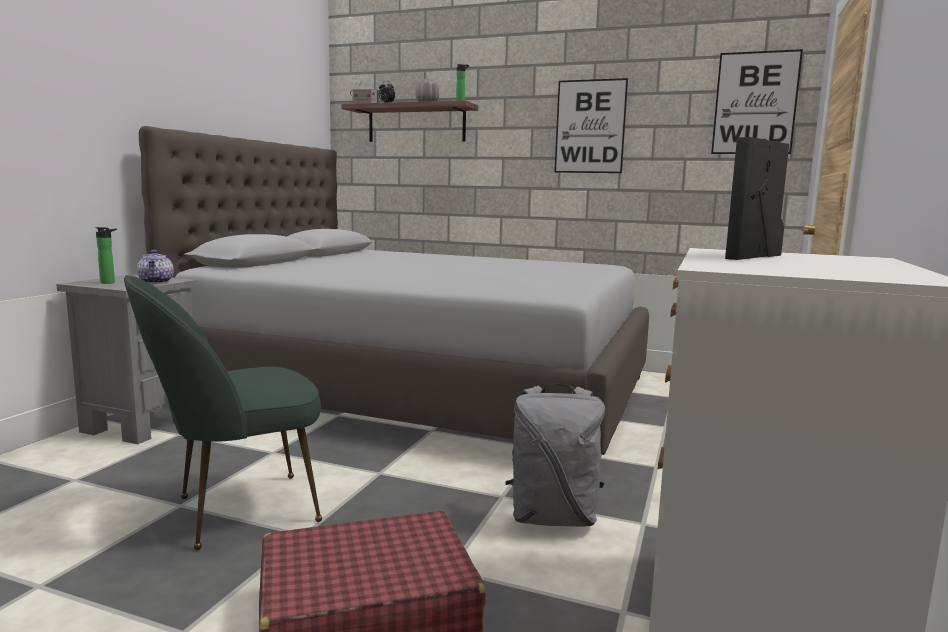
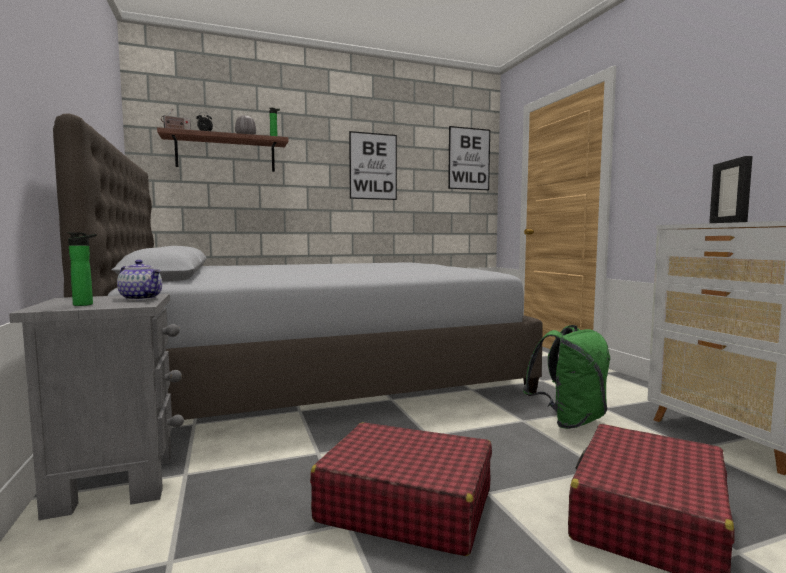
camera: 40 degrees left, 5 degrees down
green chair [124,275,322,550] -> red suitcase [310,422,492,556]
grey backpack [505,384,605,527] -> green backpack [523,325,610,429]

